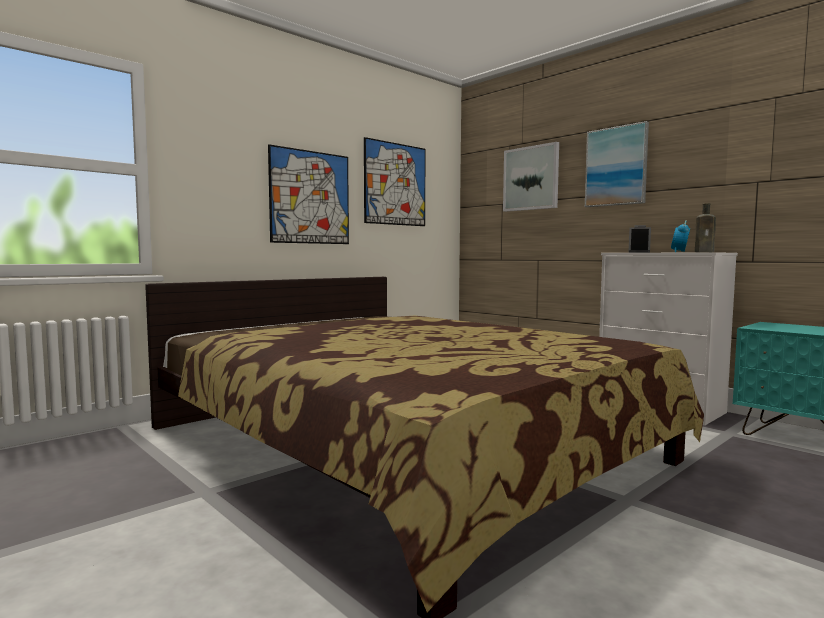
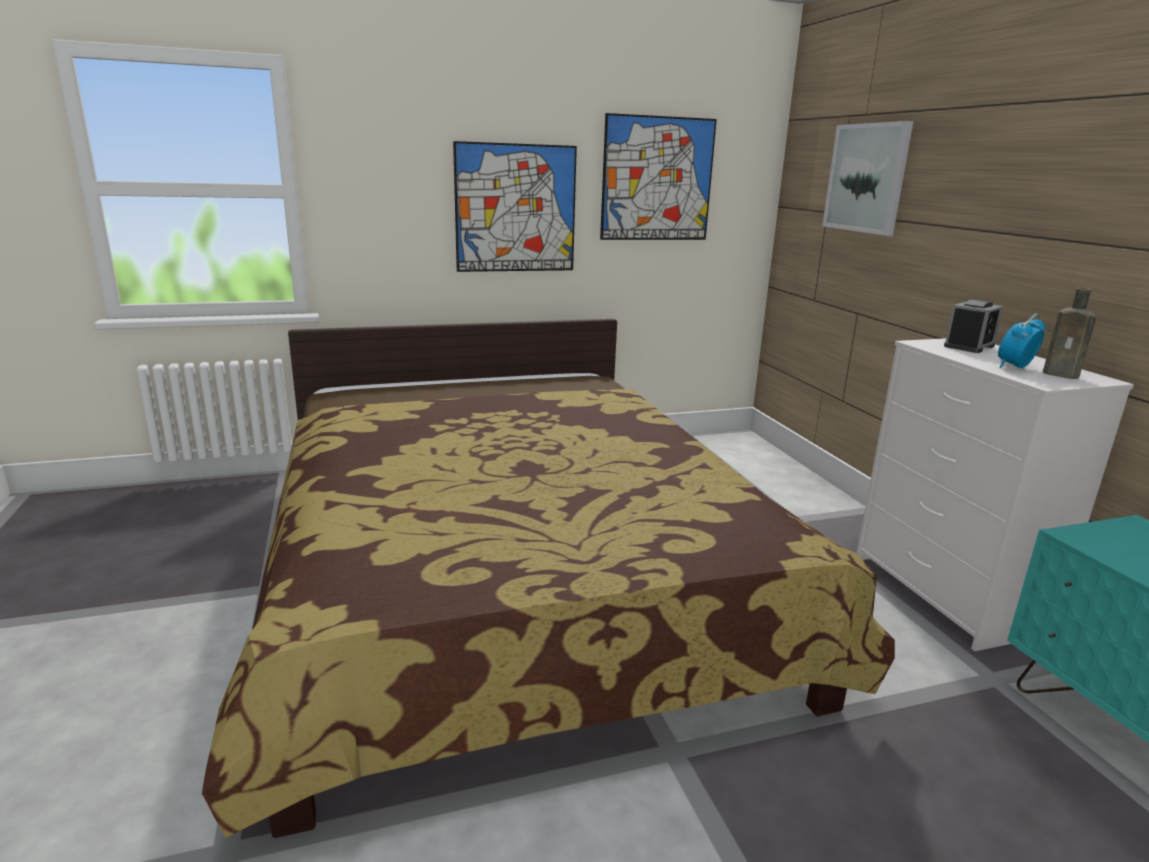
camera: 25 degrees right, 15 degrees up
picture [585,121,649,207] -> none

